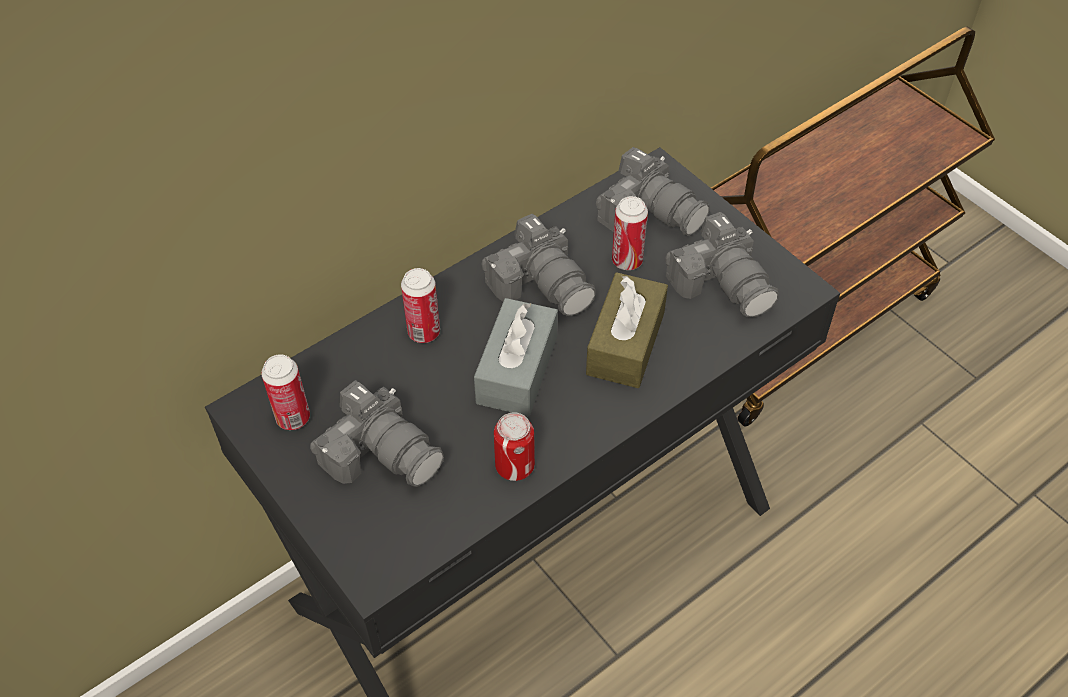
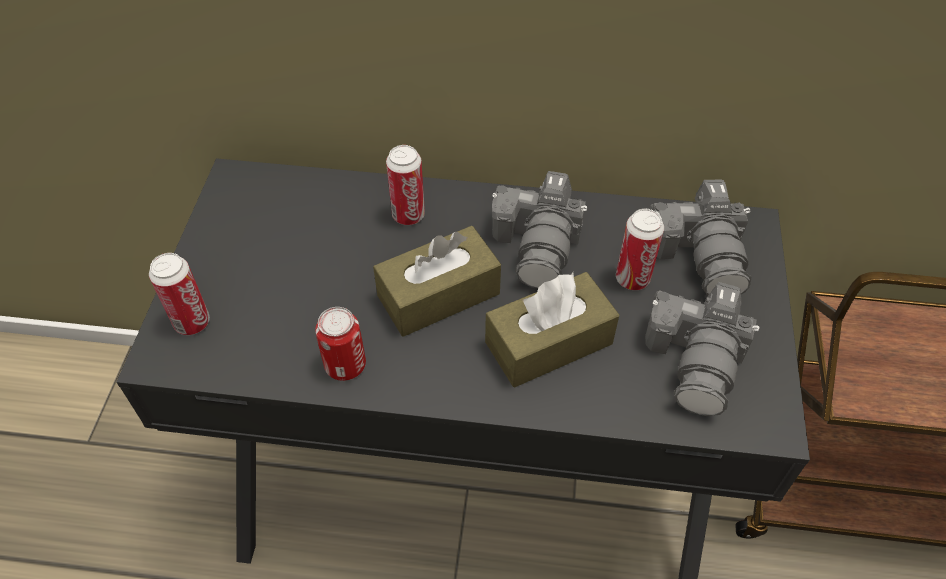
camera: 45 degrees right, 0 degrees up
can [261,354,310,430] -> can moved to [149,253,210,335]
camera [310,380,444,487] -> none
grey tissue box [474,298,558,416] -> brown tissue box [373,226,501,337]

